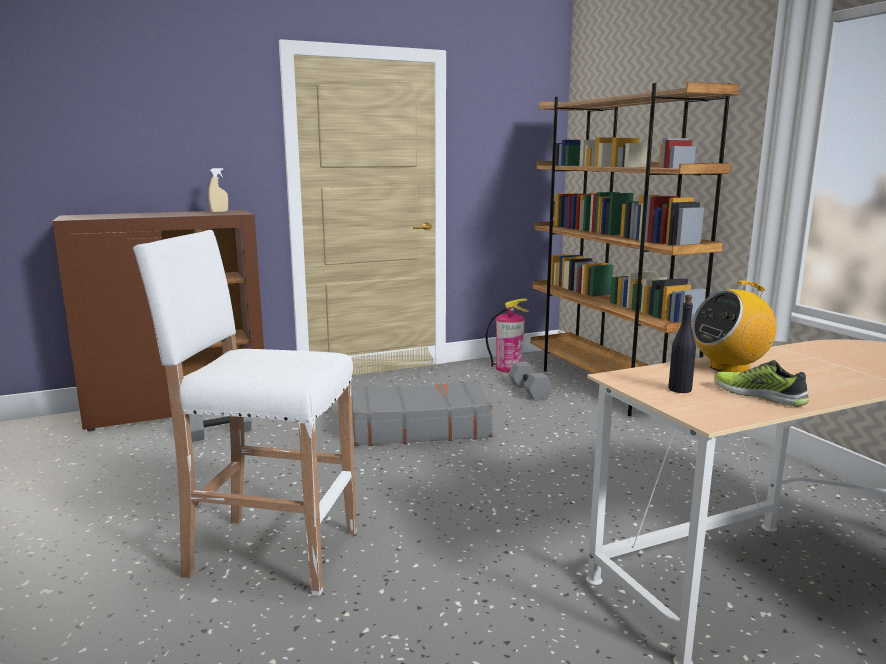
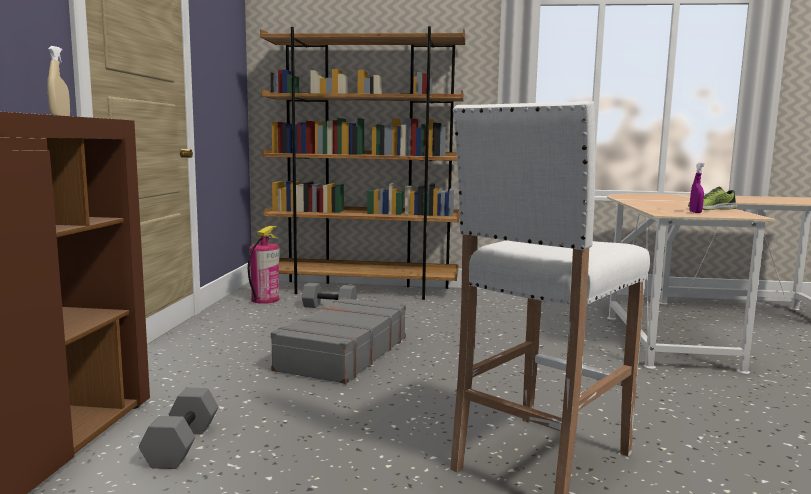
camera: 60 degrees left, 5 degrees down
black bottle [668,295,696,393] -> purple spray bottle [689,163,705,213]
radio [692,281,777,372] -> none

